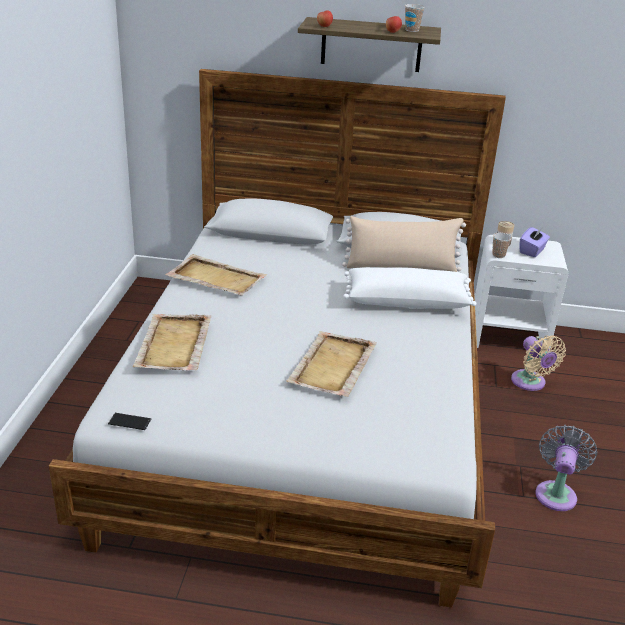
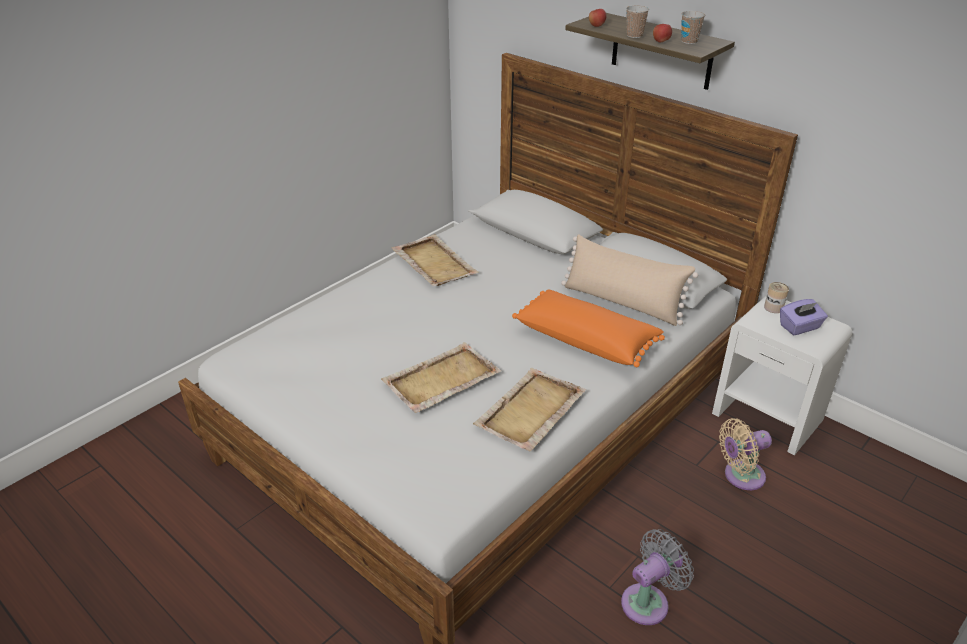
camera: 35 degrees right, 5 degrees up
phone [108,413,152,430] -> none
beige tray [133,314,211,370] -> beige tray moved to [473,368,586,451]
white pillow [344,267,476,309] -> orange pillow [512,289,665,367]
cup [492,233,512,258] -> cup moved to [626,5,649,38]
beige fan [511,335,566,391] -> beige fan turned 60 degrees clockwise [719,418,772,490]

